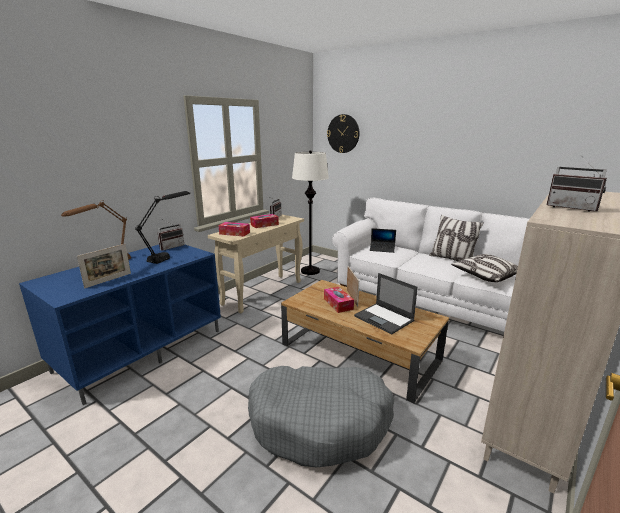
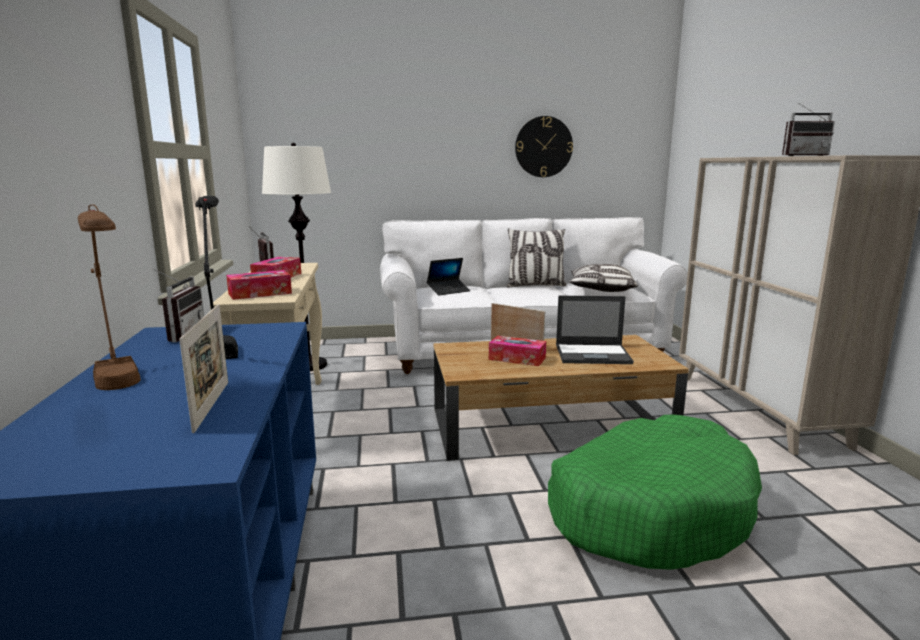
camera: 45 degrees left, 5 degrees down
grey dog bed [248,366,394,467] -> green dog bed [548,415,762,570]
wall clock [327,114,359,153] -> wall clock moved to [515,116,573,177]

